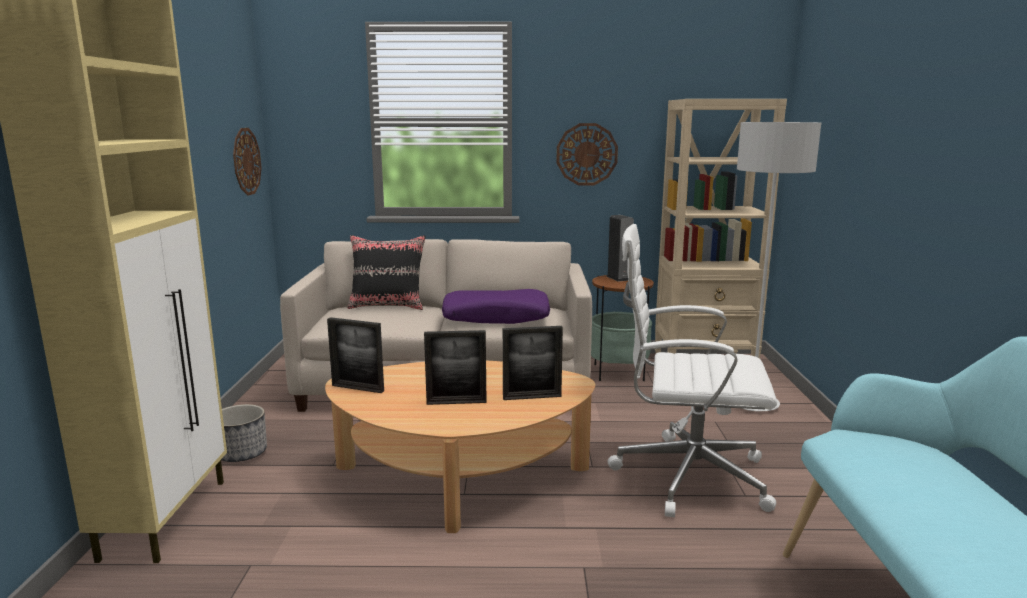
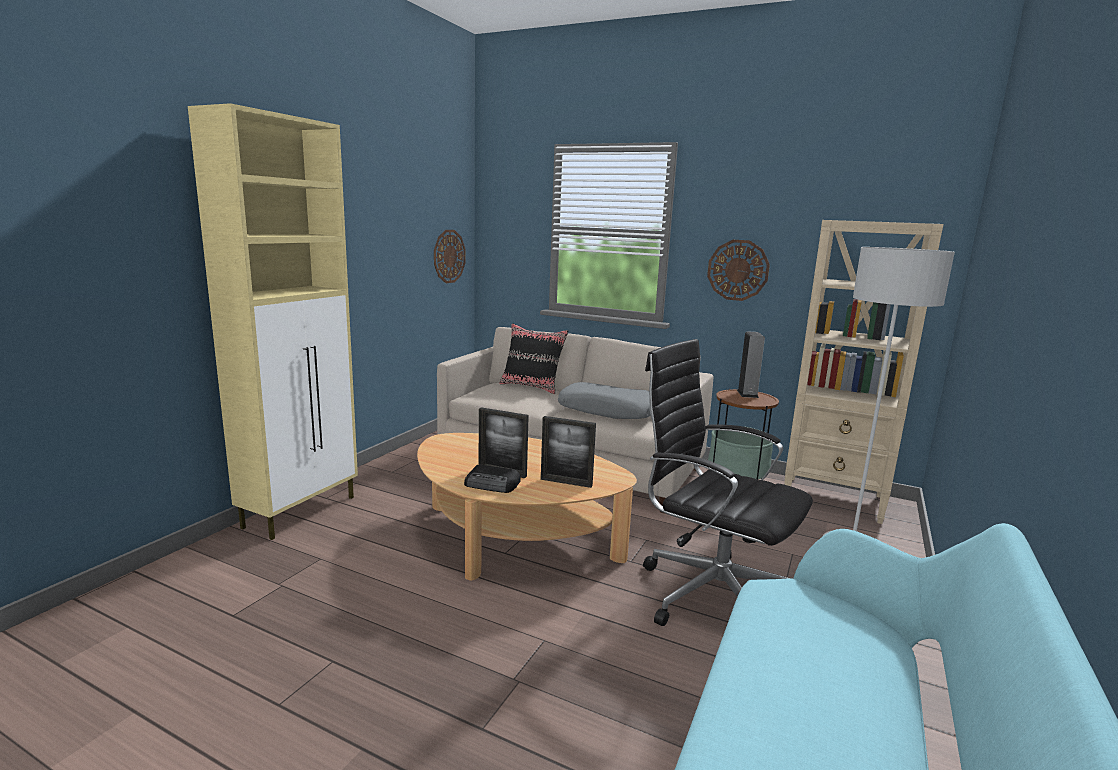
camera: 25 degrees right, 0 degrees up
planter [221,404,267,462] -> none
picture frame [327,317,384,393] -> none
purple pillow [442,289,550,324] -> grey pillow [558,382,651,419]
white office chair [607,224,777,517] -> black office chair [643,339,813,626]
none -> radio [464,465,521,493]

